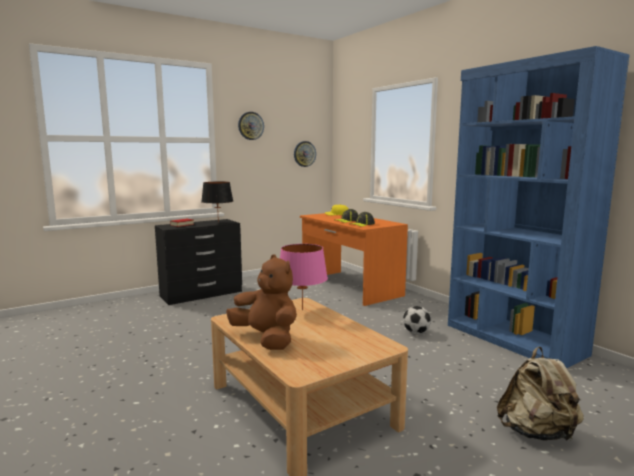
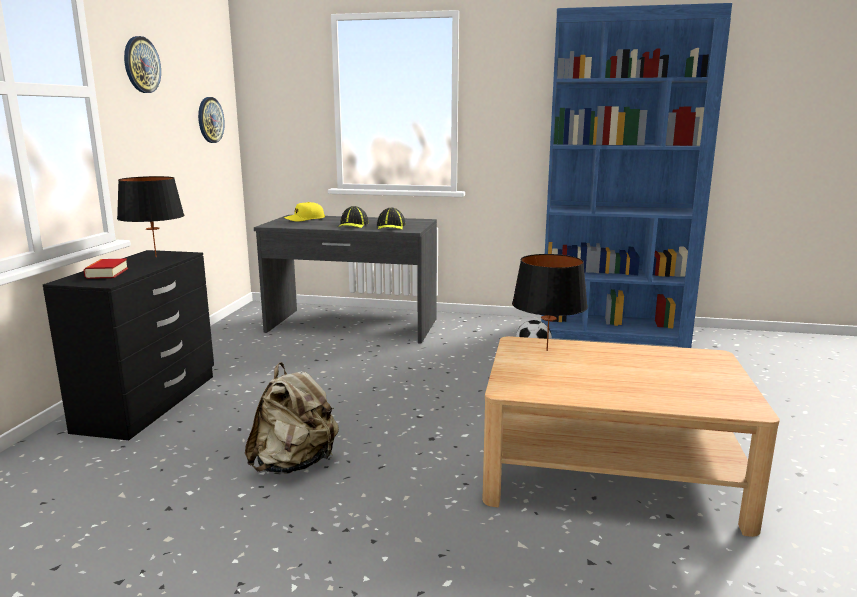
camera: 45 degrees left, 5 degrees up
brown plush toy [226,254,297,350] -> none
pink table lamp [280,244,328,310] -> black table lamp [512,254,588,351]
orange desk [300,213,408,306] -> grey desk [254,215,437,344]
beige backpack [497,347,584,441] -> beige backpack moved to [245,362,339,474]

